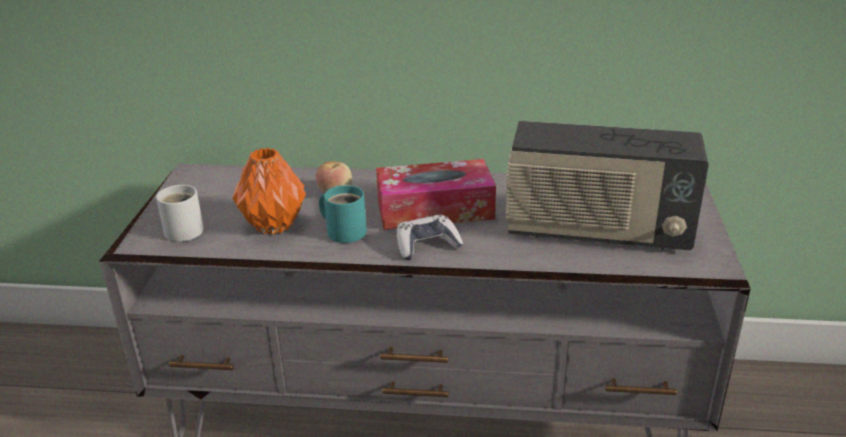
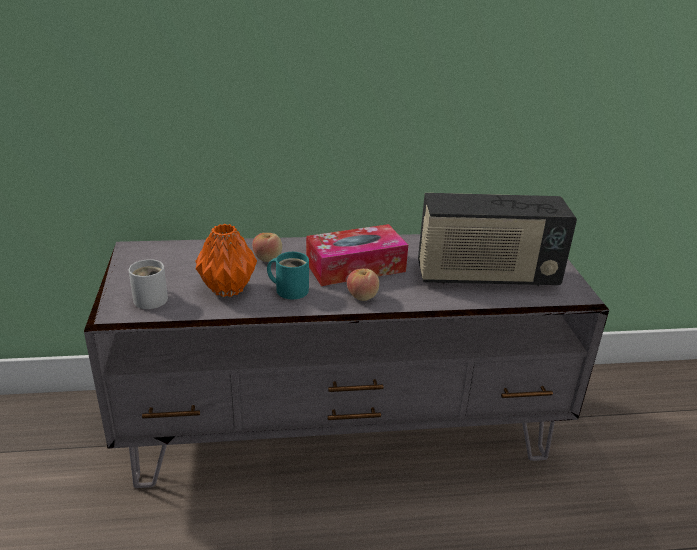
camera: 15 degrees left, 0 degrees up
game controller [397,215,463,260] -> apple [347,269,379,301]

